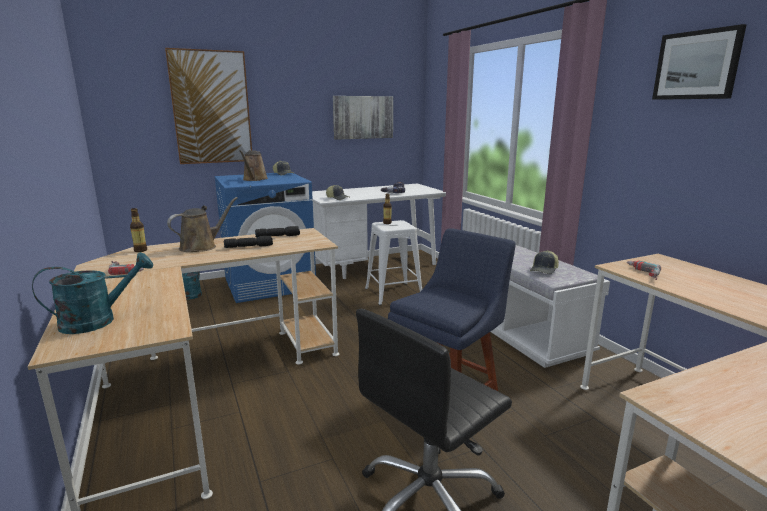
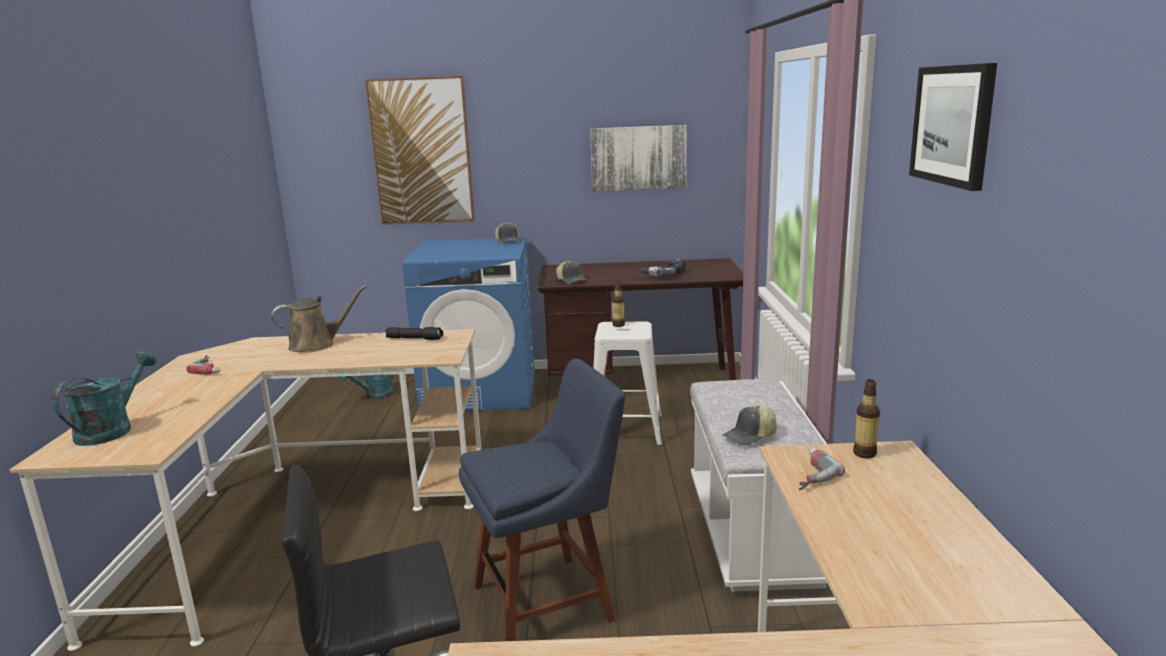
camera: 25 degrees right, 0 degrees up
turquoise watering can [32,252,153,334] -> turquoise watering can turned 60 degrees counterclockwise [53,350,157,446]
bottle [130,208,147,252] -> bottle moved to [853,379,880,459]
black flashlight [224,236,273,248] -> none
brown watering can [239,150,268,181] -> none
white desk [312,184,446,279] -> brown desk [537,258,743,380]

